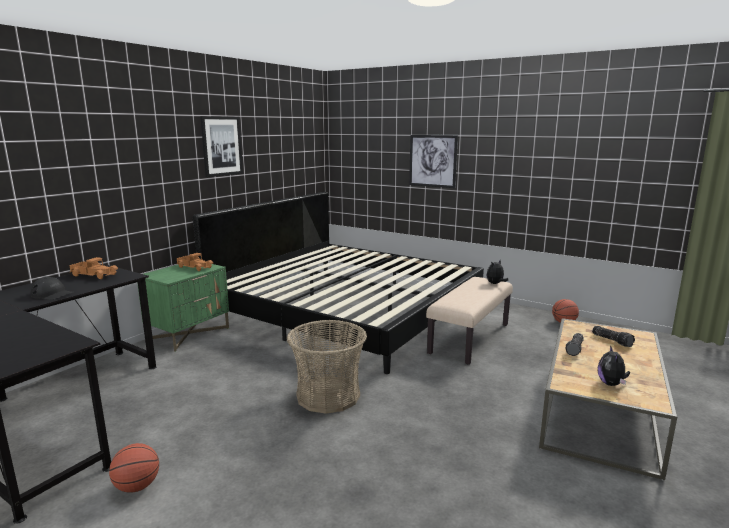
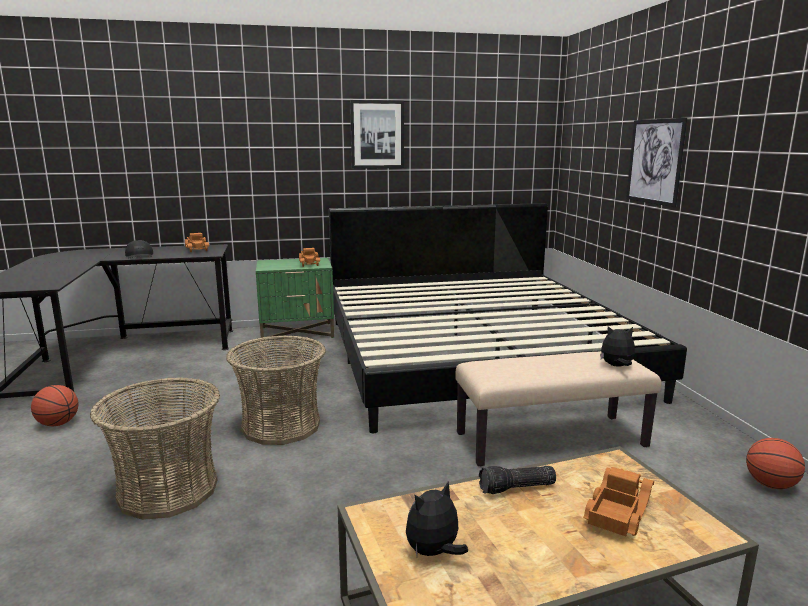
camera: 45 degrees right, 0 degrees up
flashlight [592,326,635,347] -> toy truck [583,467,654,536]
none -> basket [90,377,220,520]

